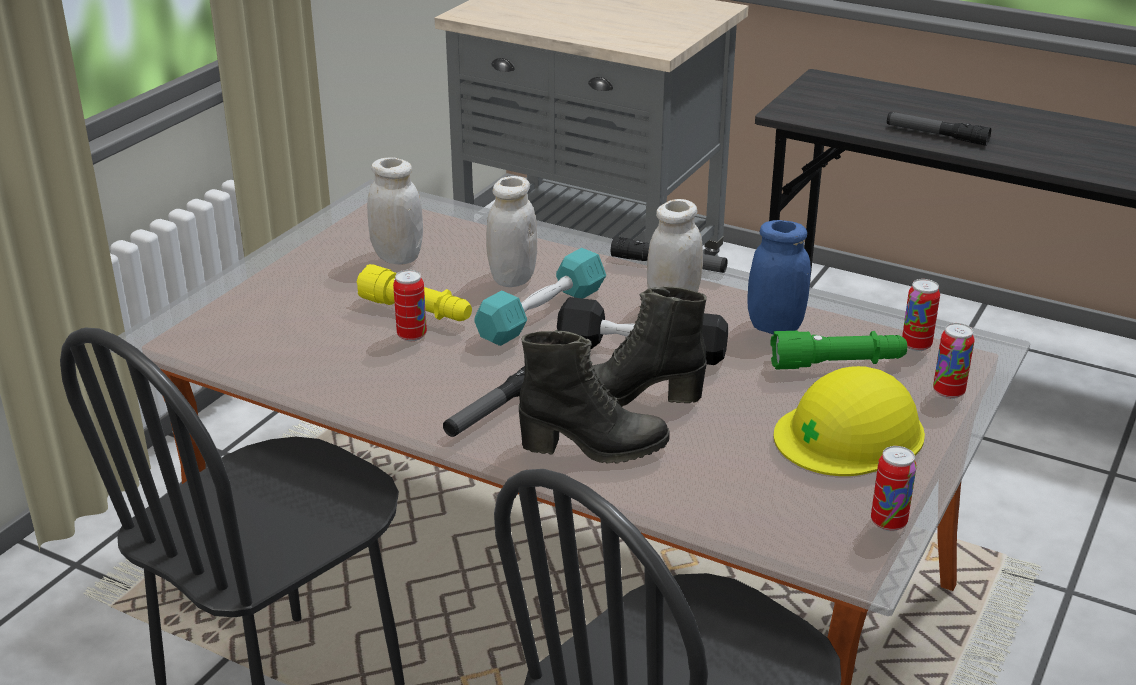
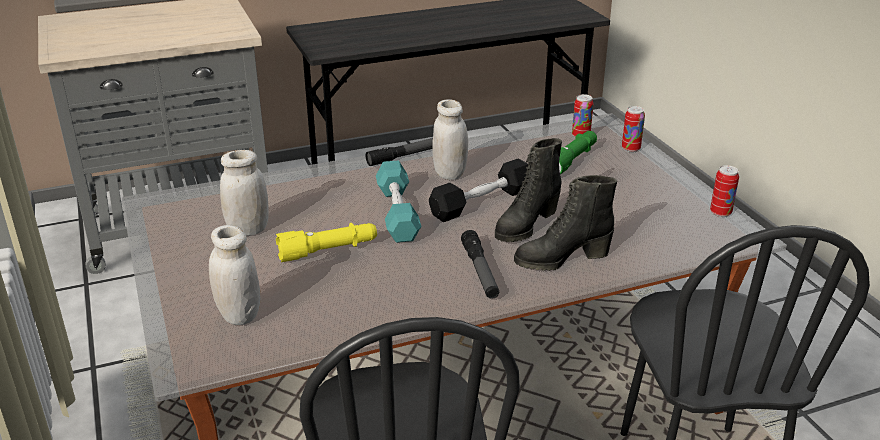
camera: 50 degrees left, 0 degrees up
can [393,270,427,341] -> none
white jar [486,176,537,287] -> white jar moved to [209,225,260,325]
black boot [519,330,670,464] -> black boot turned 150 degrees counterclockwise [514,175,617,271]
blue jar [747,220,811,334] -> none
yellow hard hat [774,366,925,476] -> none
flashlight [887,112,991,146] -> none

